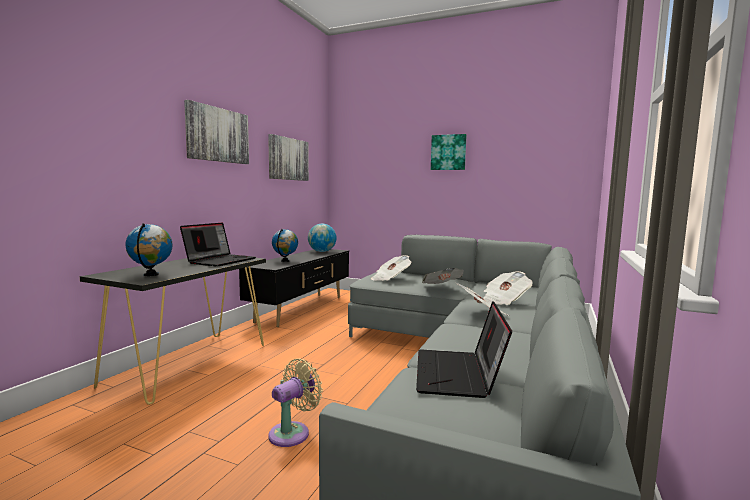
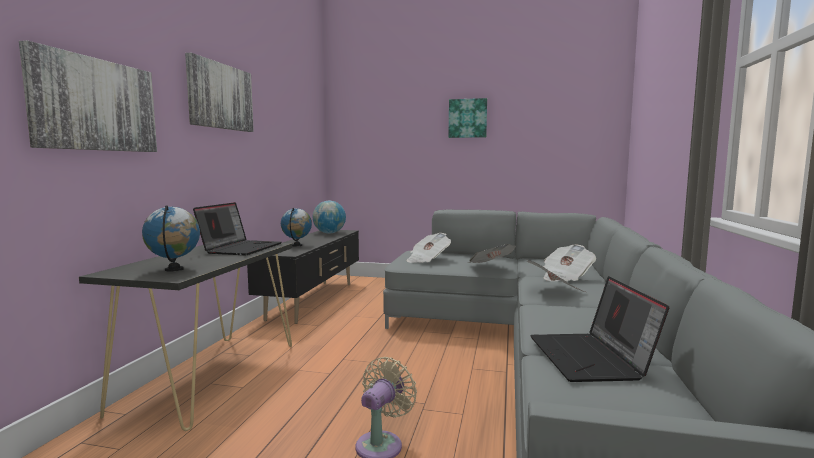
camera: 10 degrees left, 0 degrees up
picture [268,134,309,181] -> picture moved to [19,40,157,152]

